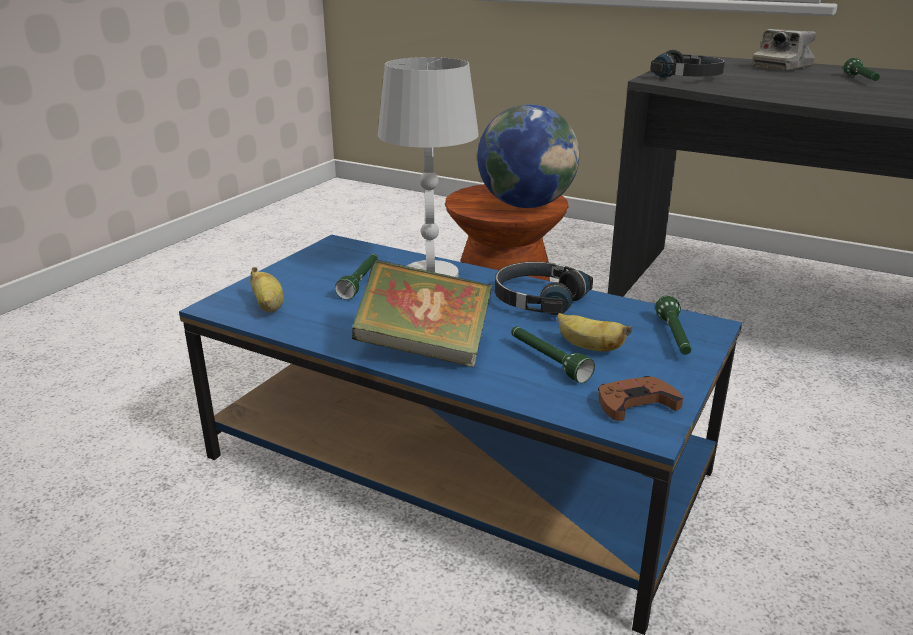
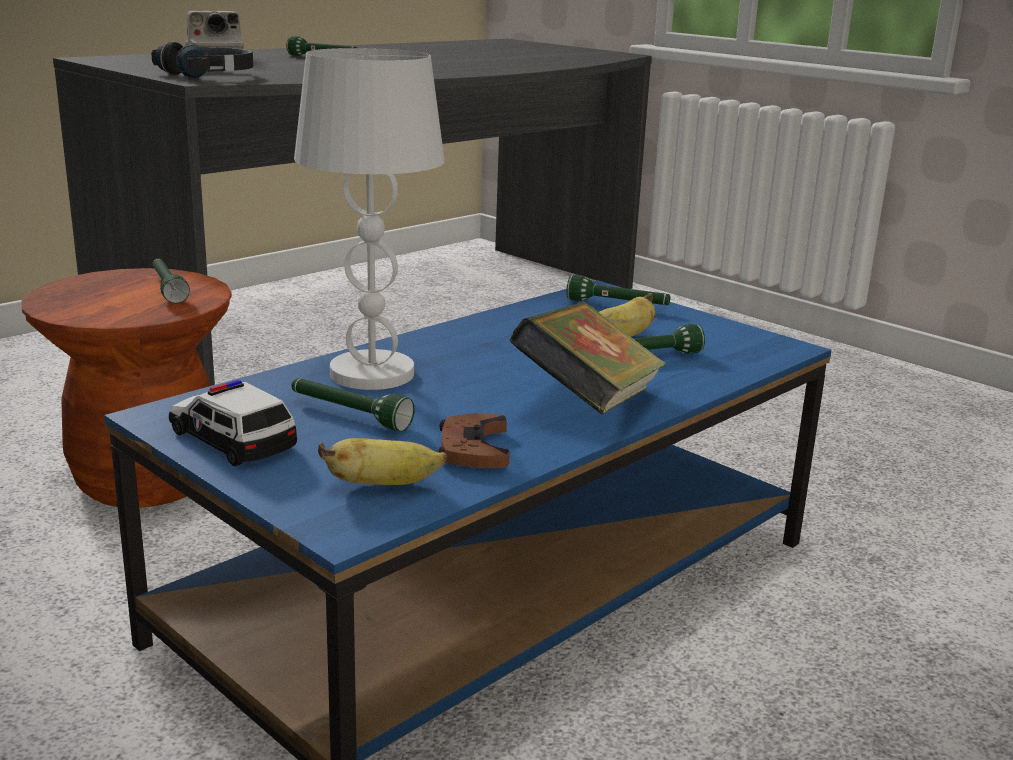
camera: 75 degrees left, 5 degrees down
globe [477,104,579,208] -> green flashlight [153,259,190,303]
black headphones [495,262,593,315] -> none
brown game controller [598,376,683,421] -> brown game controller moved to [438,413,509,468]
none -> toy car [169,380,297,466]

